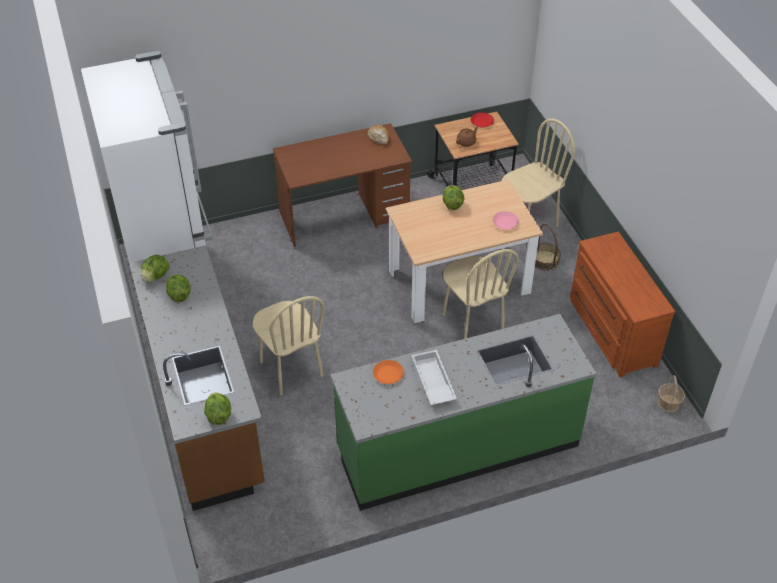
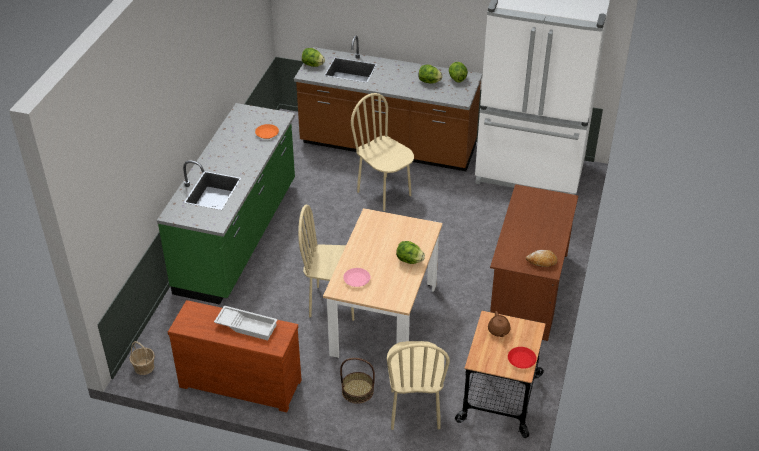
camera: 125 degrees right, 5 degrees down
beige chair [253,296,325,395] -> beige chair turned 45 degrees clockwise [351,93,414,211]
white tray [411,350,457,405] -> white tray moved to [214,305,278,340]

